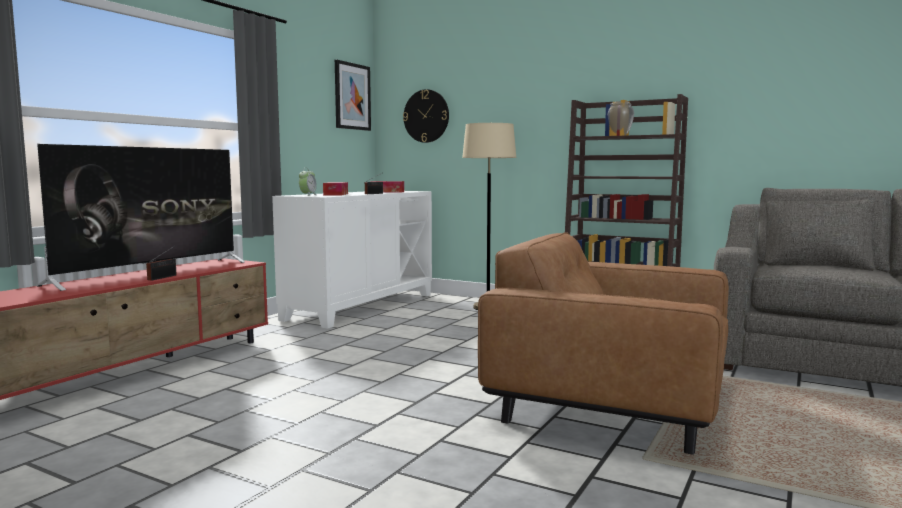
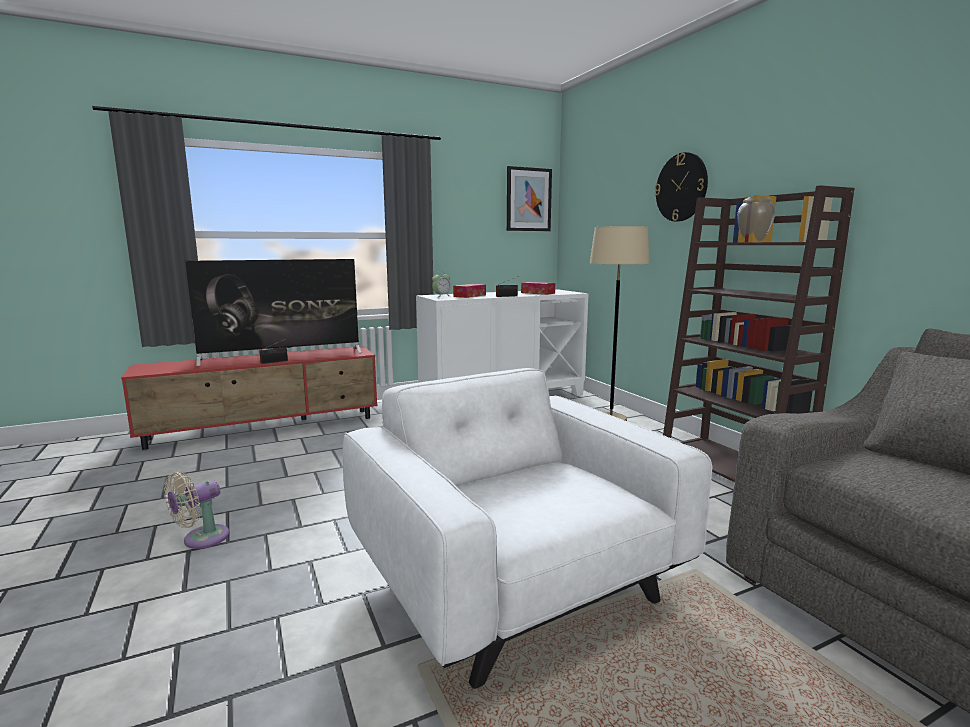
camera: 35 degrees right, 5 degrees up
wall clock [403,89,449,143] -> wall clock moved to [654,152,708,222]
brown armchair [478,232,729,454] -> white armchair [343,368,712,689]
none -> beige fan [164,472,230,549]

